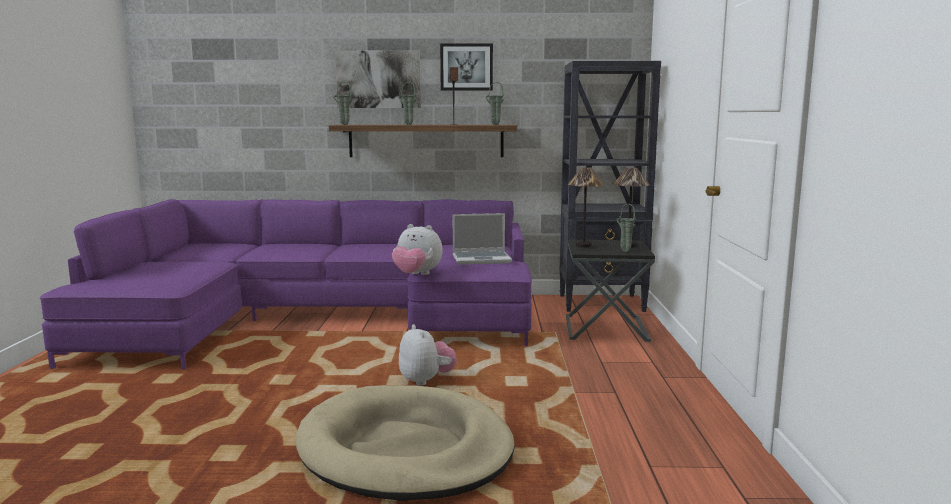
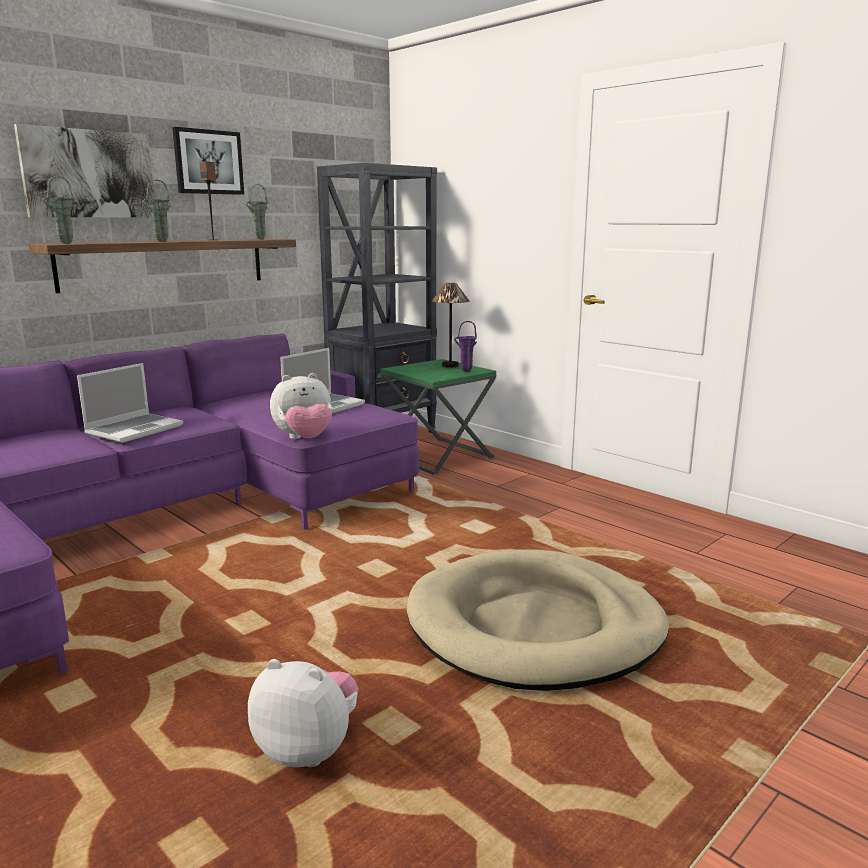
camera: 45 degrees left, 5 degrees up
plush toy [399,325,457,386] -> plush toy moved to [248,659,359,767]
black side table [566,239,655,342] -> green side table [381,359,496,475]
table lamp [568,167,604,247] -> none
green vase [617,204,636,252] -> purple vase [454,321,477,372]
none -> laptop [77,363,183,443]

